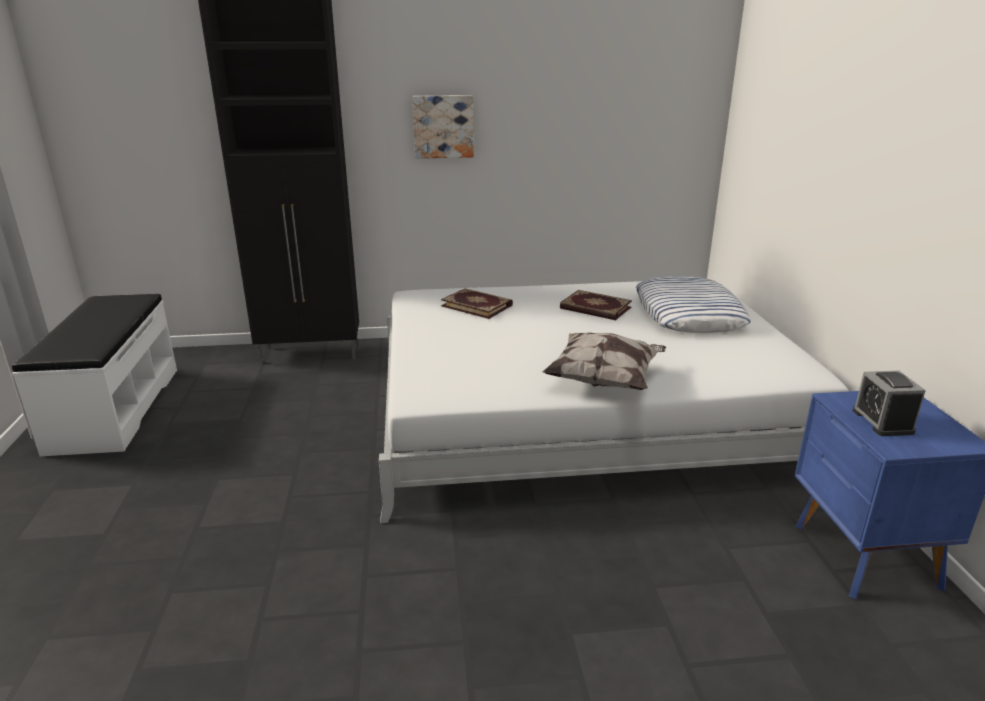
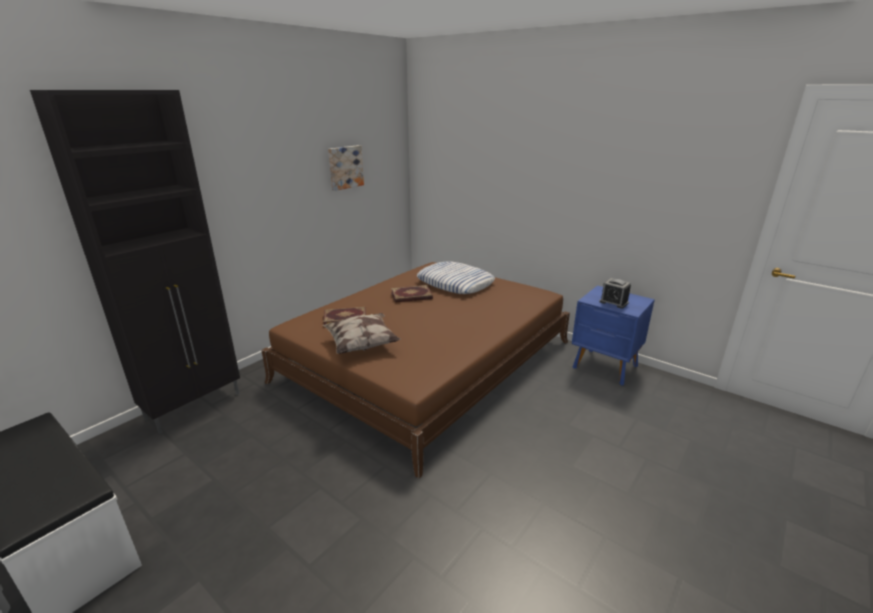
camera: 45 degrees left, 0 degrees up
white bed [379,281,849,523] -> brown bed [261,262,570,479]
picture [412,95,474,159] -> picture moved to [328,145,364,191]
pillow [543,333,666,390] -> pillow moved to [323,313,401,354]

